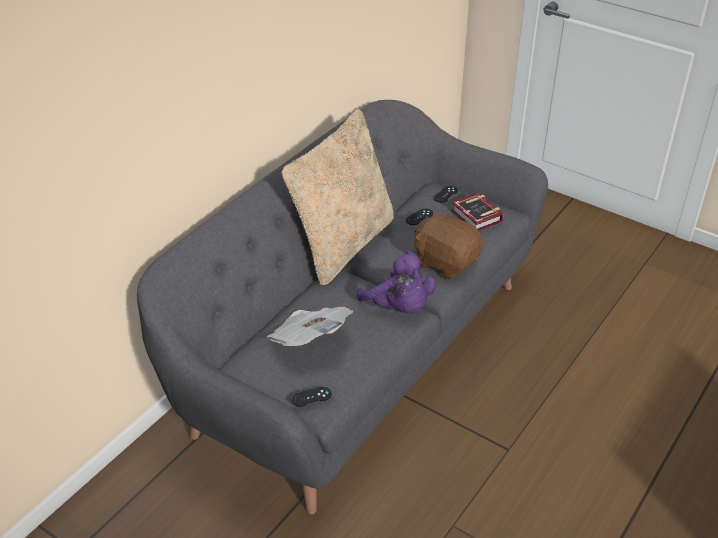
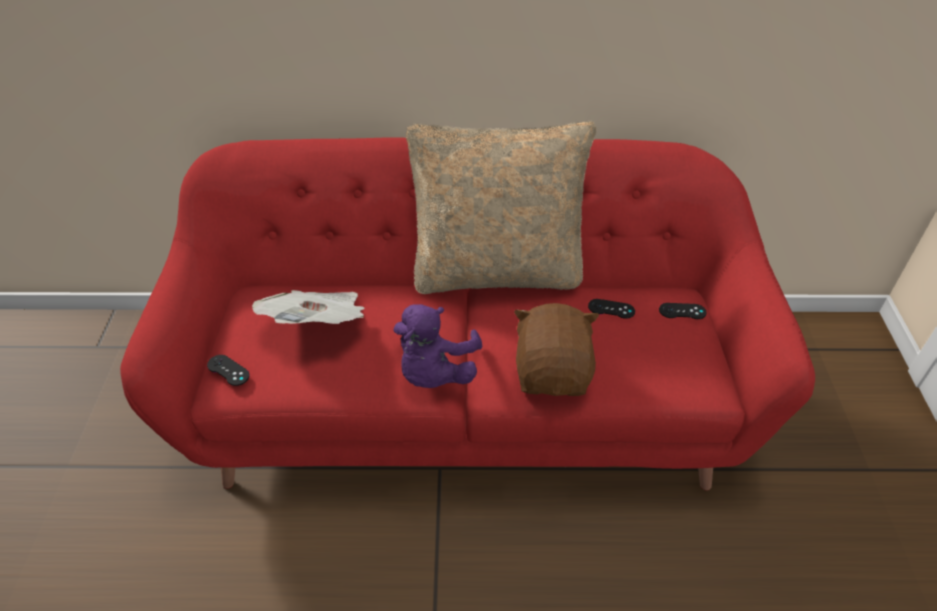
camera: 55 degrees right, 5 degrees up
grey sofa [137,100,548,515] -> red sofa [120,138,815,491]
book [451,192,504,231] -> none

